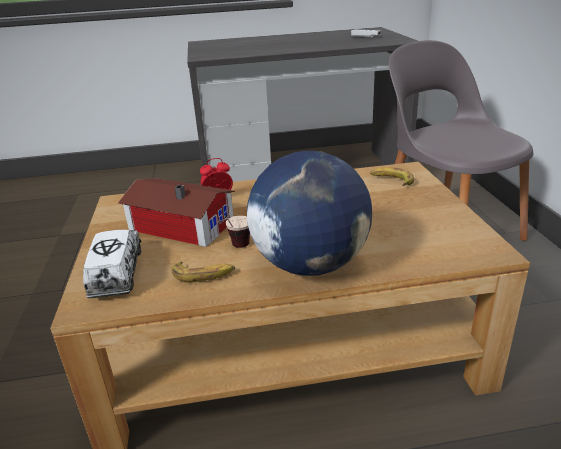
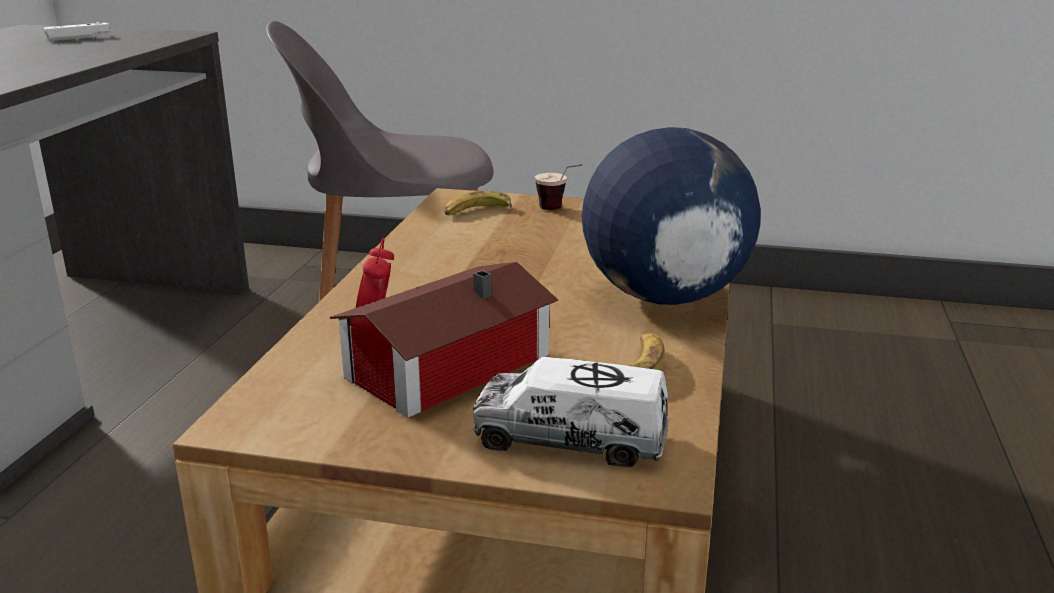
camera: 70 degrees left, 5 degrees down
cup [218,216,250,248] -> cup moved to [535,164,582,210]

